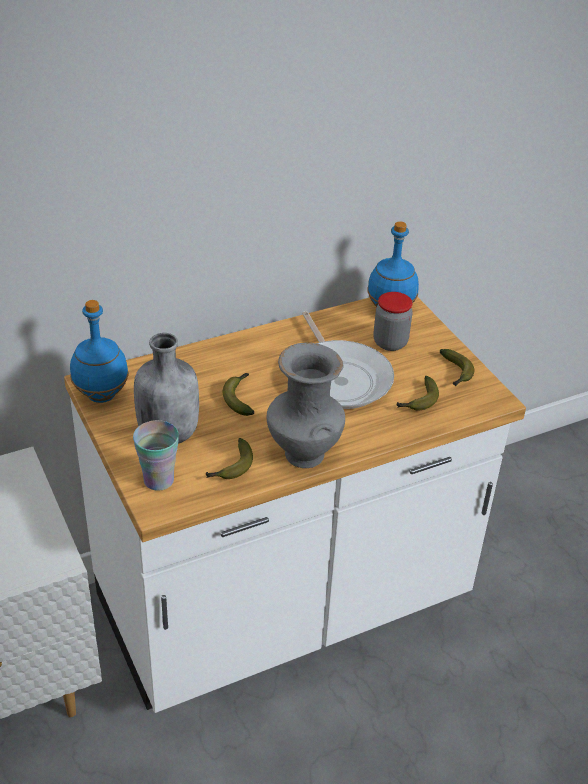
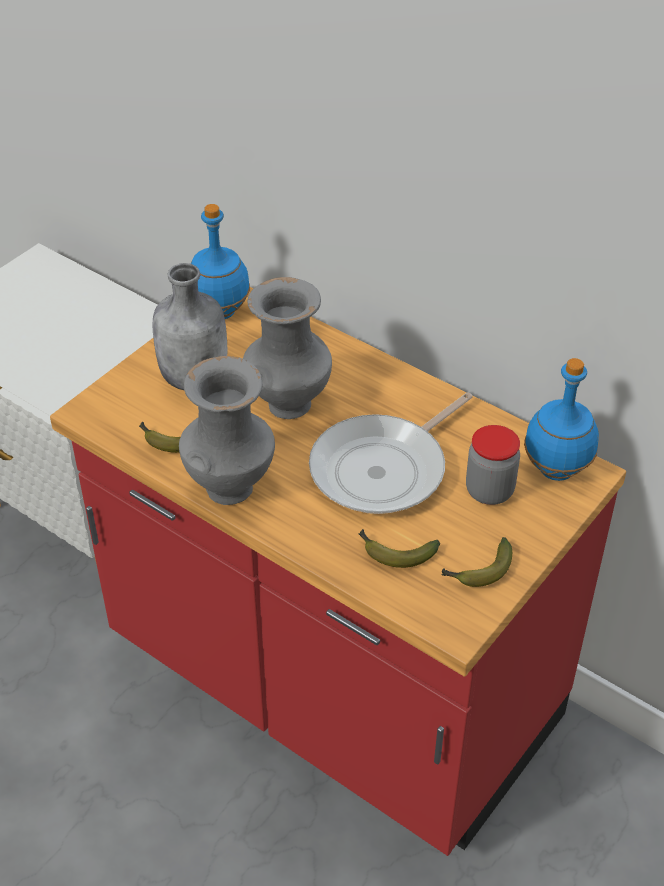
camera: 65 degrees right, 5 degrees up
white counter [64,297,526,713] -> red counter [50,287,626,856]
cup [133,420,179,491] -> none
banana [223,373,254,416] -> grey vase [243,277,332,419]

